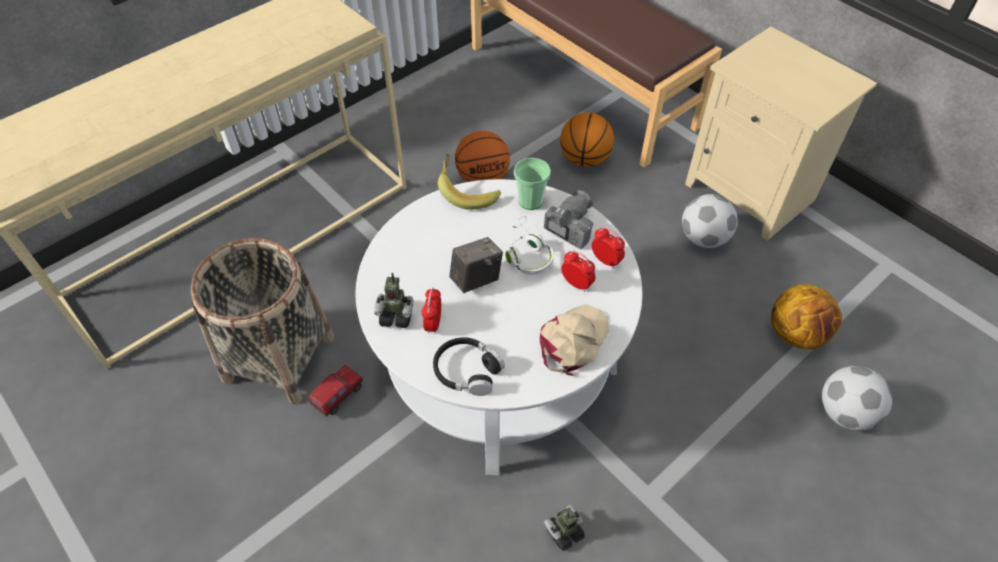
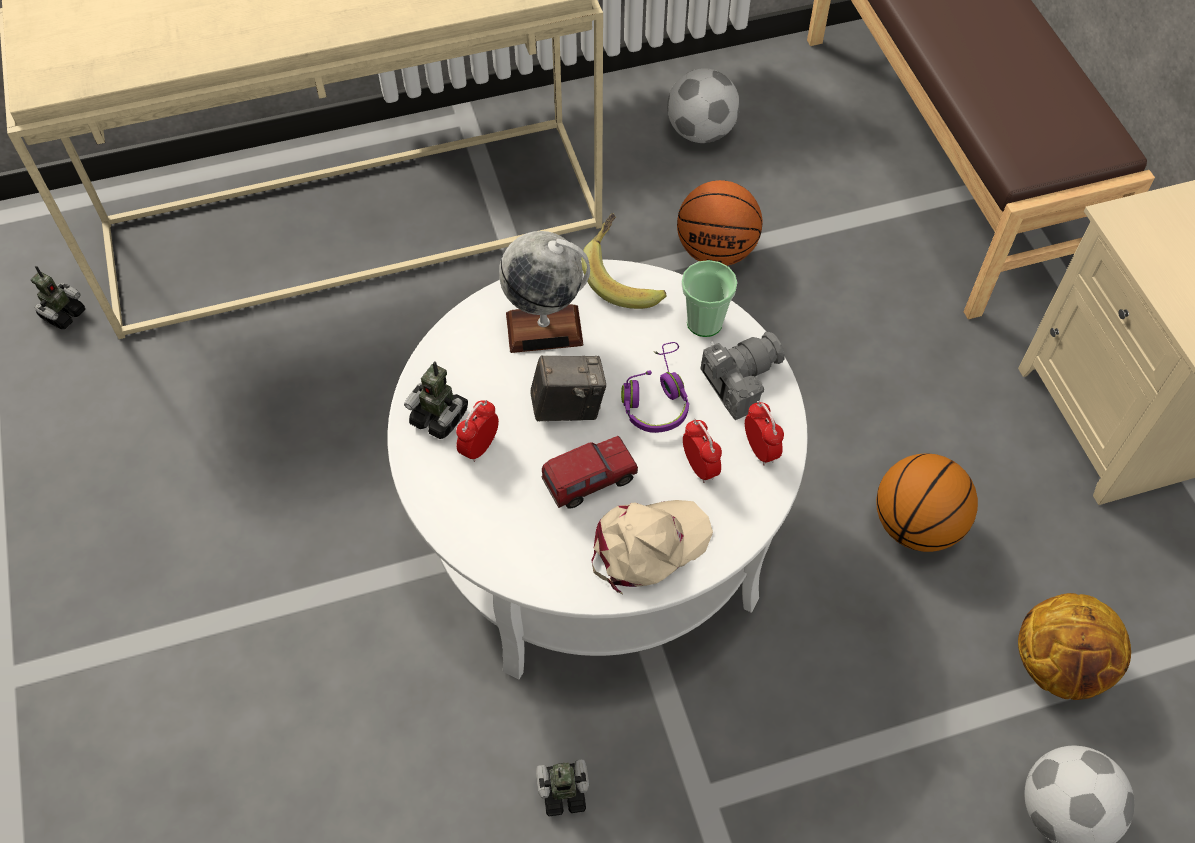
camera: 25 degrees right, 5 degrees up
basket [191,238,334,404] -> none
toy truck [309,365,363,417] -> toy truck moved to [541,436,638,509]
black headphones [433,337,505,396] -> none
white headphones [505,216,554,275] -> purple headphones [621,342,689,433]
basketball [560,112,614,167] -> basketball moved to [876,453,978,552]
football [682,194,738,248] -> football moved to [667,68,740,143]
none -> toy robot [31,266,85,329]
none -> globe [499,231,590,353]

